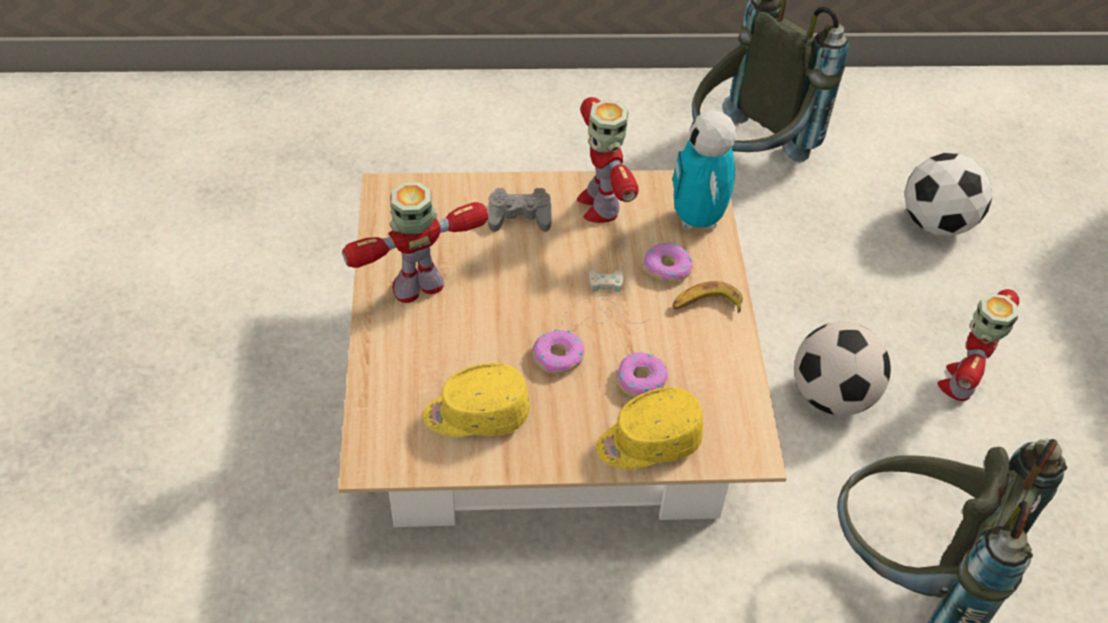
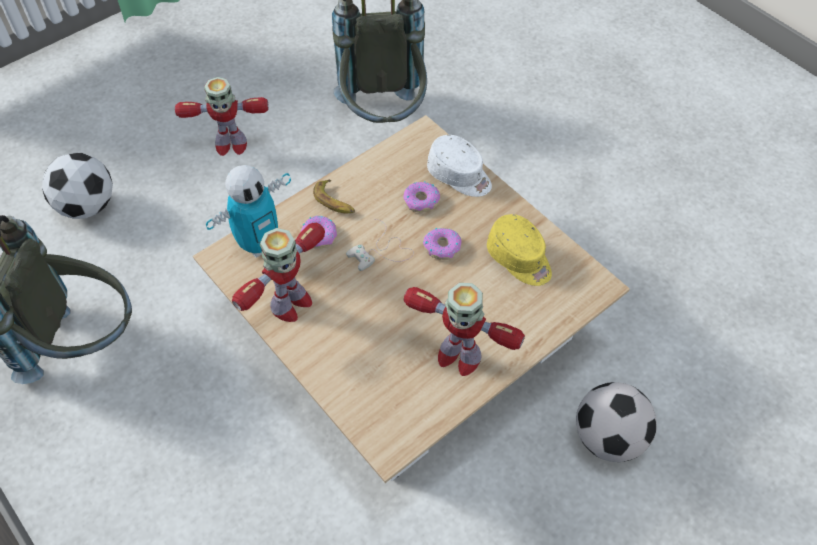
camera: 125 degrees left, 5 degrees up
grey game controller [488,188,552,232] -> none
yellow cap [596,387,703,469] -> white cap [427,135,492,197]
football [794,322,891,416] -> football moved to [576,382,657,462]

